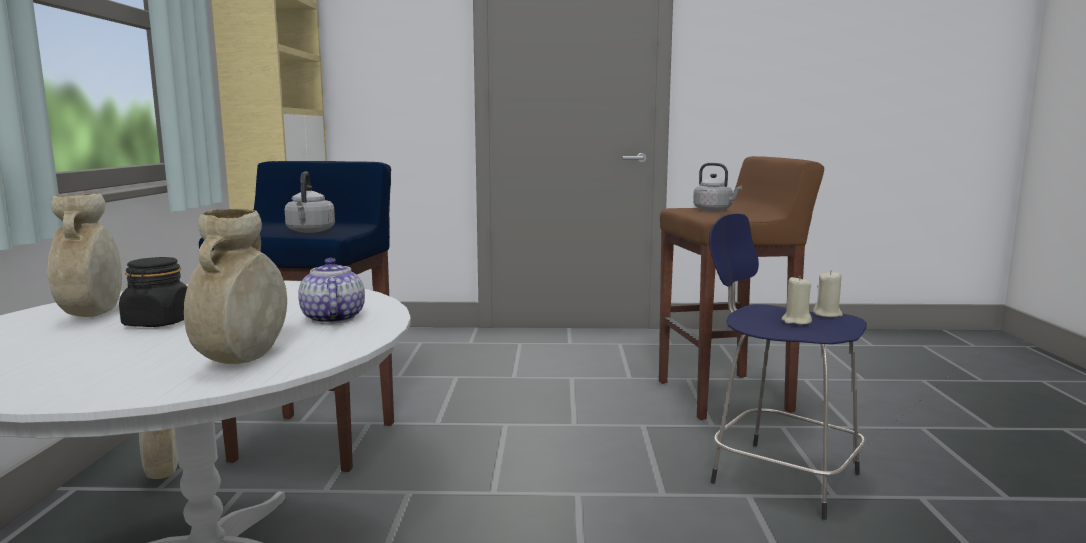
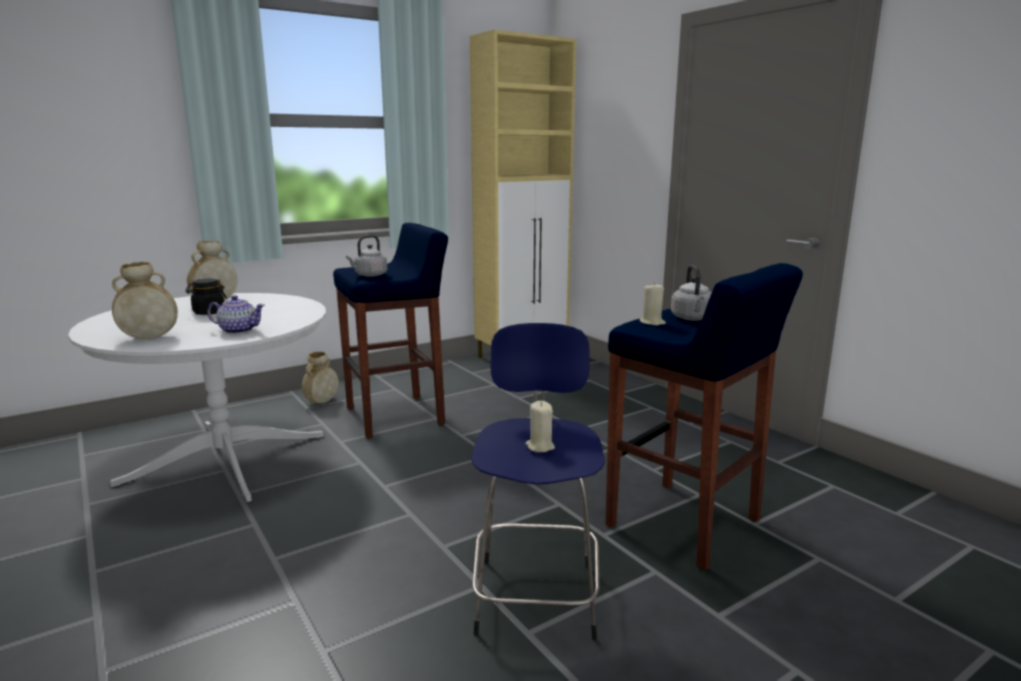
camera: 55 degrees right, 5 degrees up
teapot [298,258,365,324] -> teapot turned 60 degrees clockwise [207,295,265,334]
brown stool [659,156,824,420] -> blue stool [605,263,803,571]
beige candle [813,270,843,317] -> beige candle moved to [640,282,666,326]

